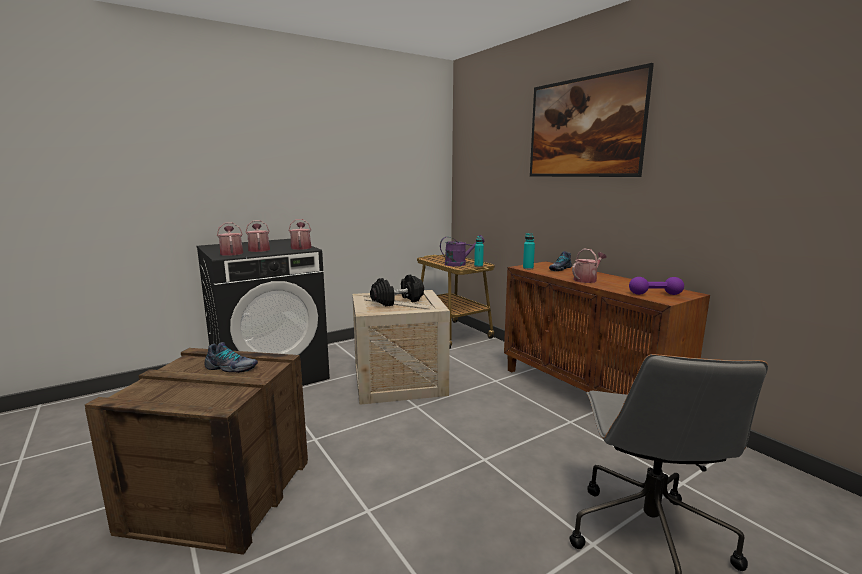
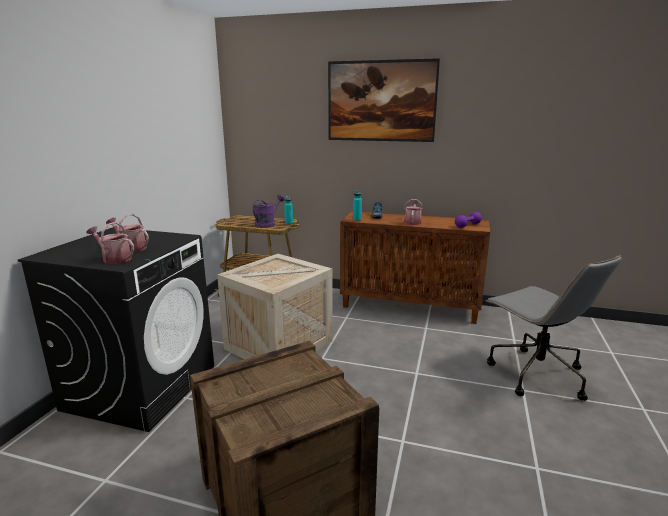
camera: 40 degrees left, 5 degrees up
shoe [204,342,258,373] -> none
watering can [289,219,311,250] -> none
black dumbbell [370,274,424,306] -> none

